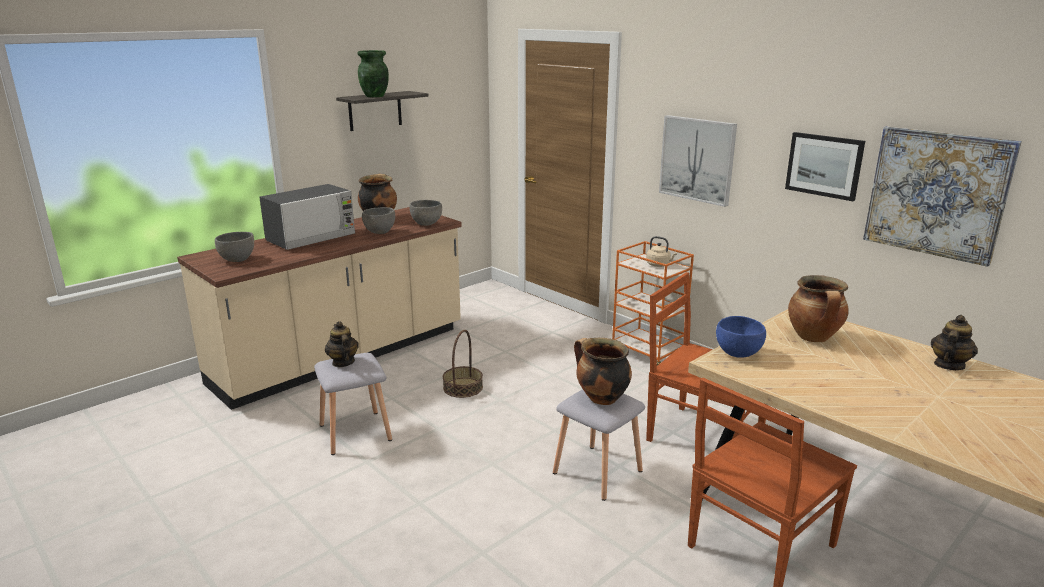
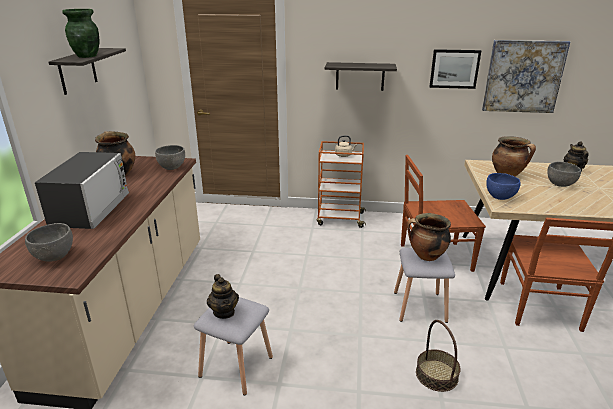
camera: 40 degrees left, 5 degrees up
teapot [325,321,359,367] -> teapot turned 135 degrees counterclockwise [207,274,239,319]
grey bowl [362,207,395,234] -> grey bowl moved to [547,162,581,187]
basket [443,330,483,398] -> basket moved to [416,320,461,392]
picture [659,115,737,207] -> shelf [325,62,397,91]

